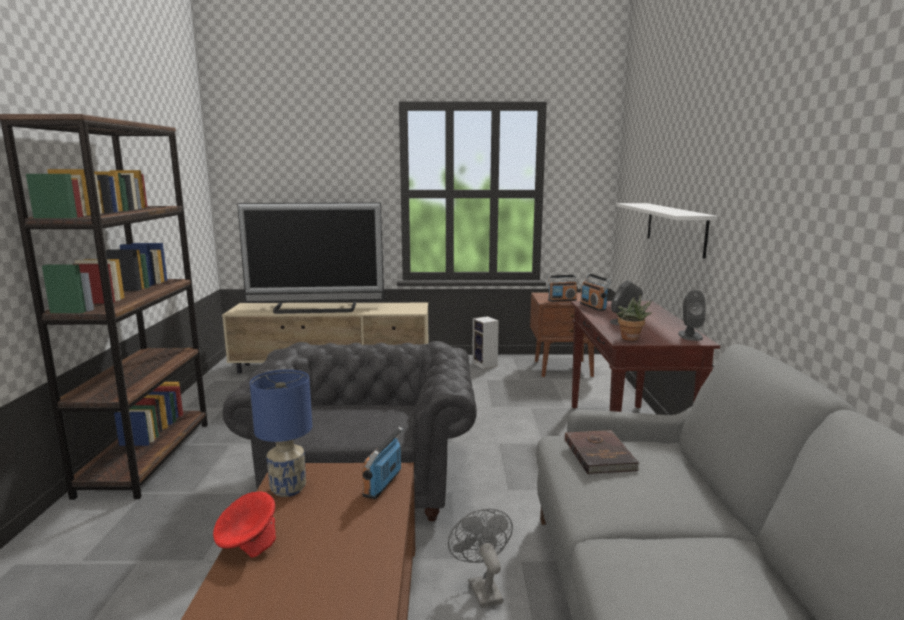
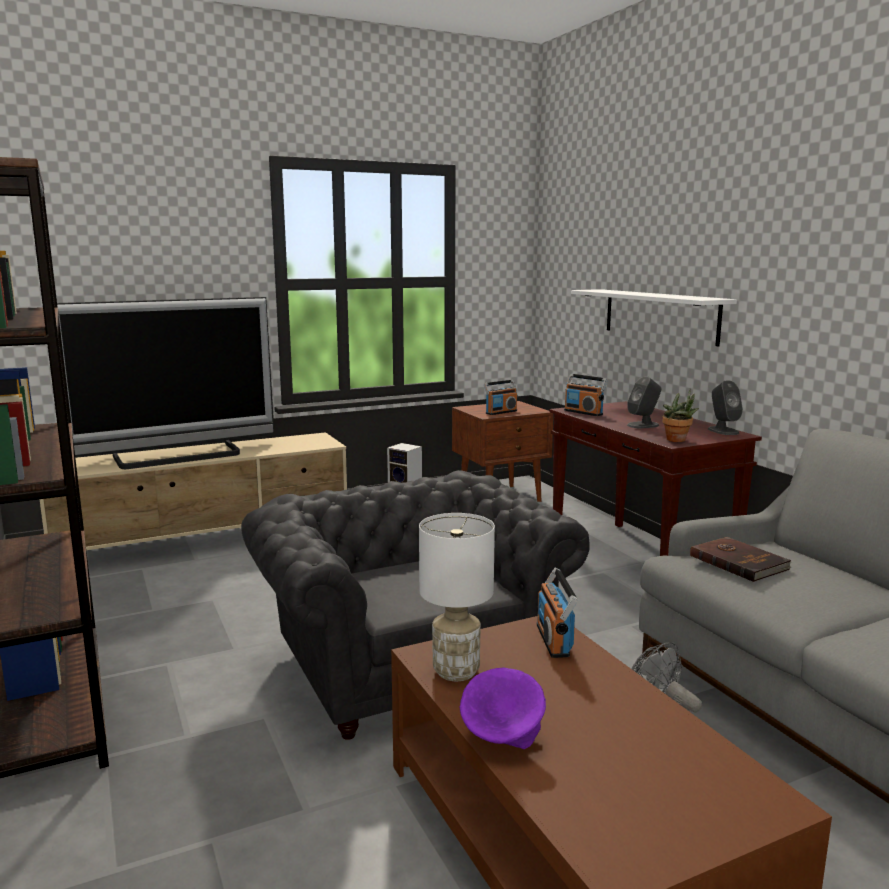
camera: 25 degrees left, 0 degrees up
red bowl [213,491,276,558] -> purple bowl [459,668,546,749]
blue table lamp [250,369,312,497] -> white table lamp [419,513,495,681]

